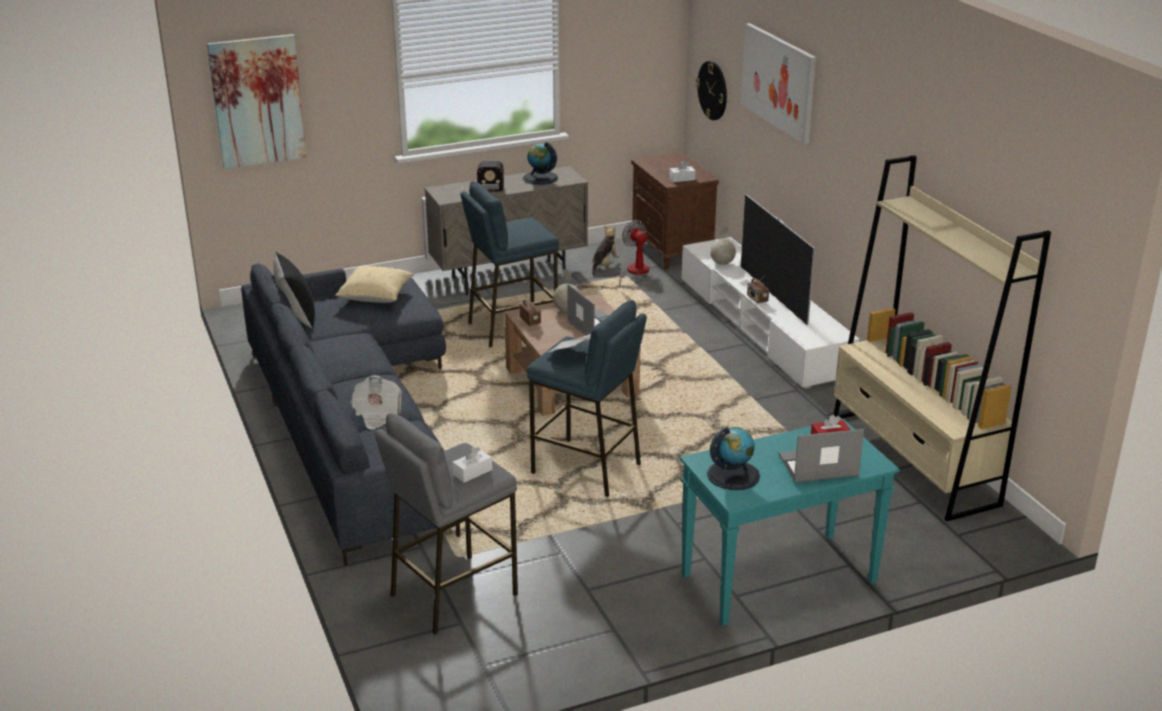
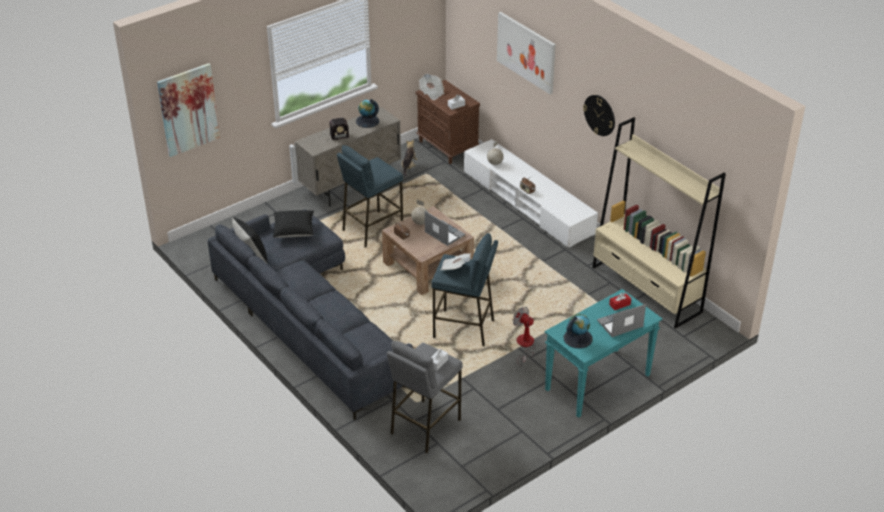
camera: 15 degrees left, 10 degrees up
beige pillow [335,266,414,303] -> black pillow [273,210,314,238]
newspaper [351,375,402,429] -> newspaper moved to [419,74,445,100]
fan [618,220,649,287] -> fan moved to [513,307,535,366]
wall clock [696,61,727,120] -> wall clock moved to [583,95,615,136]
television [741,194,815,325] -> none

